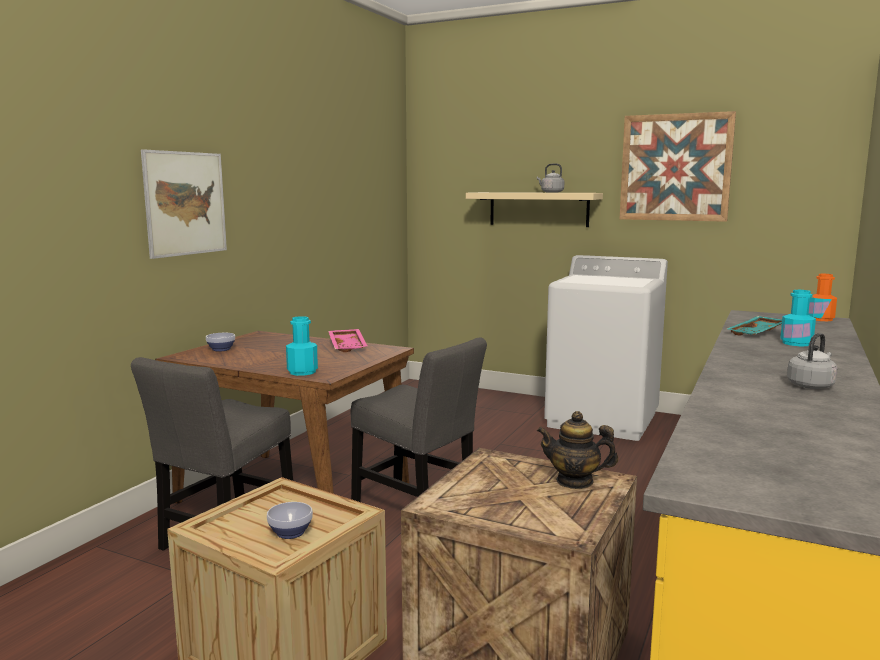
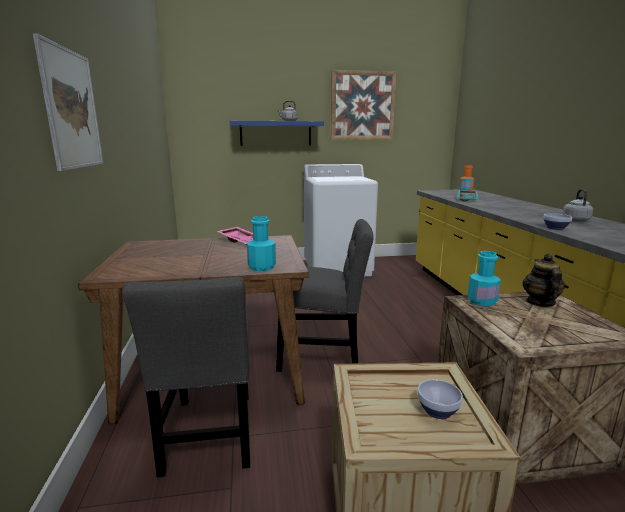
camera: 35 degrees left, 5 degrees up
bowl [206,333,235,352] -> bowl moved to [543,213,572,230]
beige shelf [466,192,603,227] -> blue shelf [230,121,324,146]
teapot [537,411,618,489] -> teapot turned 120 degrees clockwise [522,253,565,307]
turquoise bottle [780,290,816,346] -> turquoise bottle moved to [468,251,501,306]

